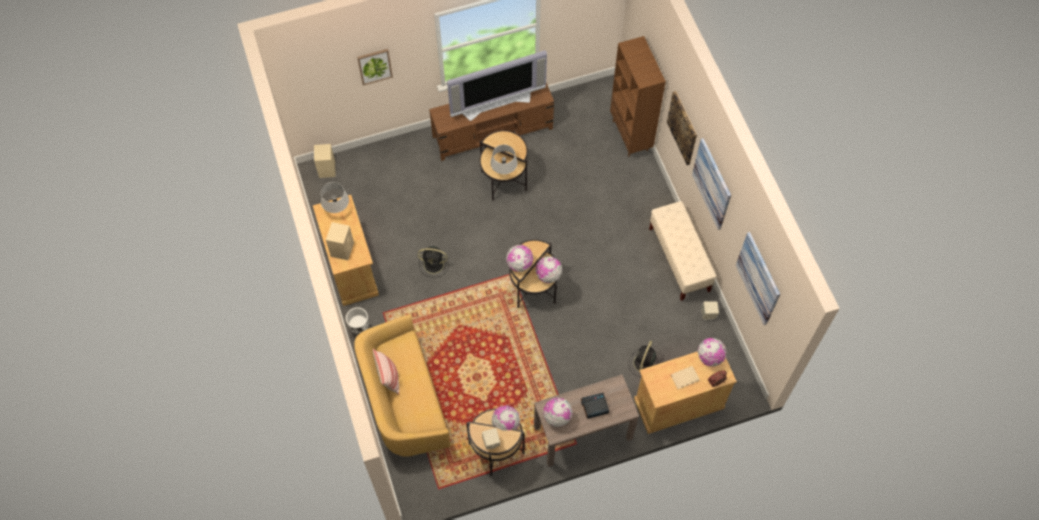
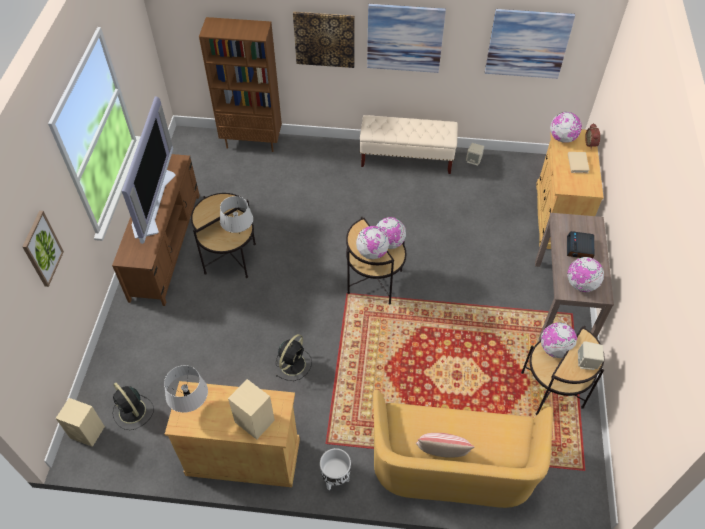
camera: 65 degrees left, 10 degrees down
black fan [629,341,658,377] -> black fan moved to [112,383,154,430]

